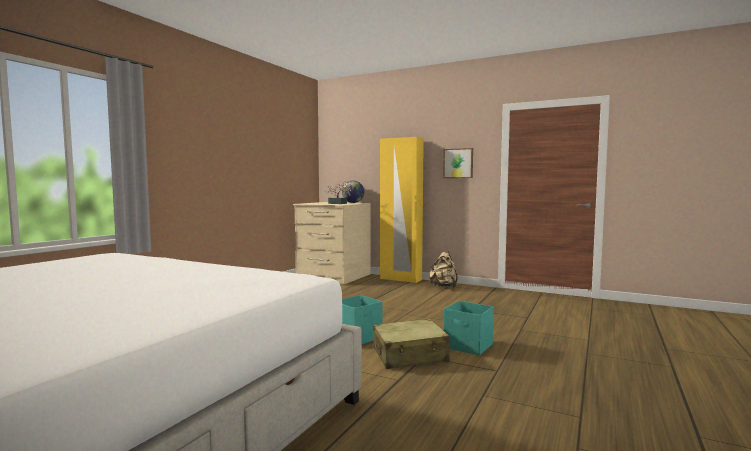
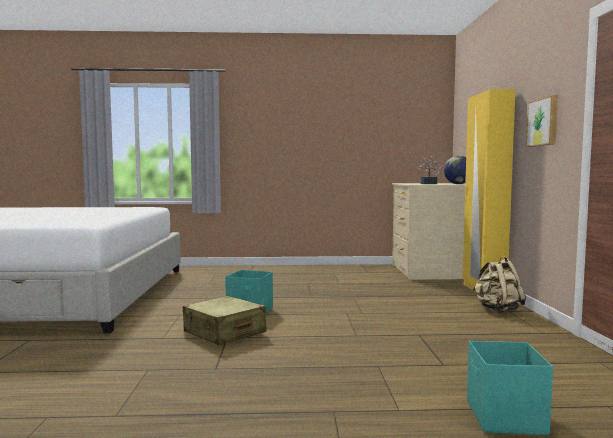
camera: 60 degrees right, 0 degrees up
turquoise storage box [444,301,494,356] -> turquoise storage box moved to [467,341,553,435]

